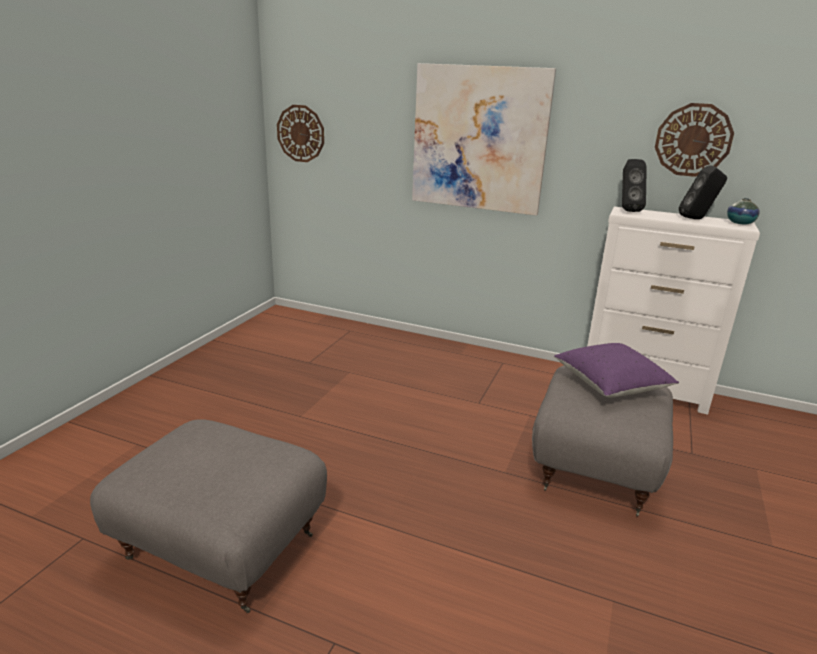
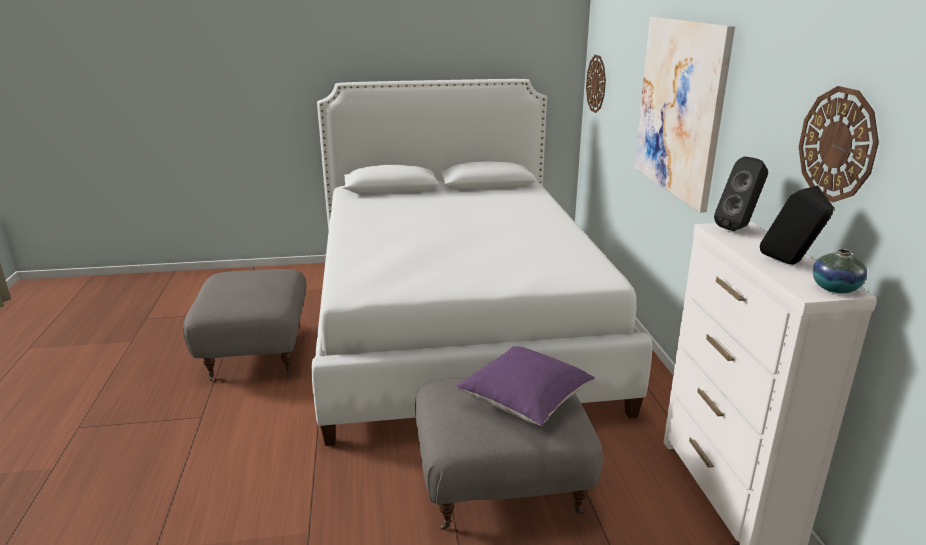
camera: 60 degrees right, 0 degrees up
none -> white bed [311,79,652,446]

